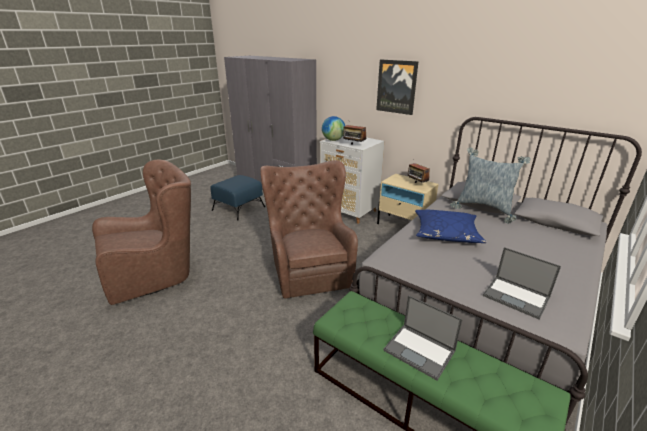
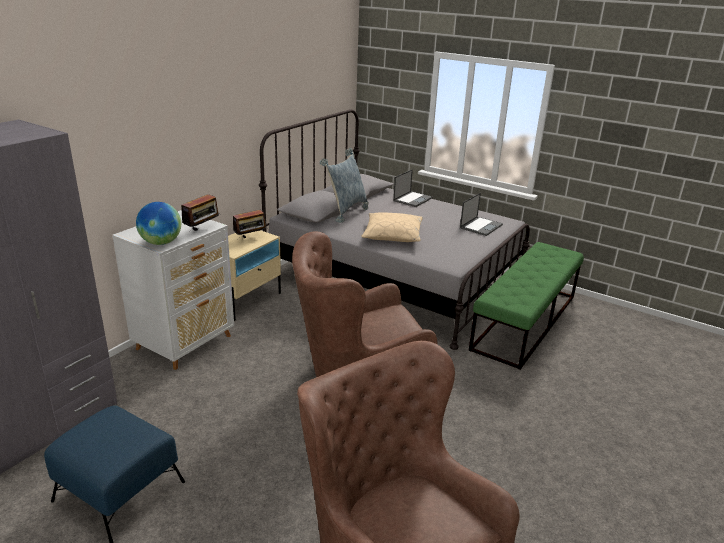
camera: 95 degrees left, 0 degrees up
picture [376,59,419,115] -> none
laptop [383,295,463,381] -> laptop moved to [393,169,433,207]
blue pillow [415,210,487,243] -> beige pillow [361,212,423,242]

